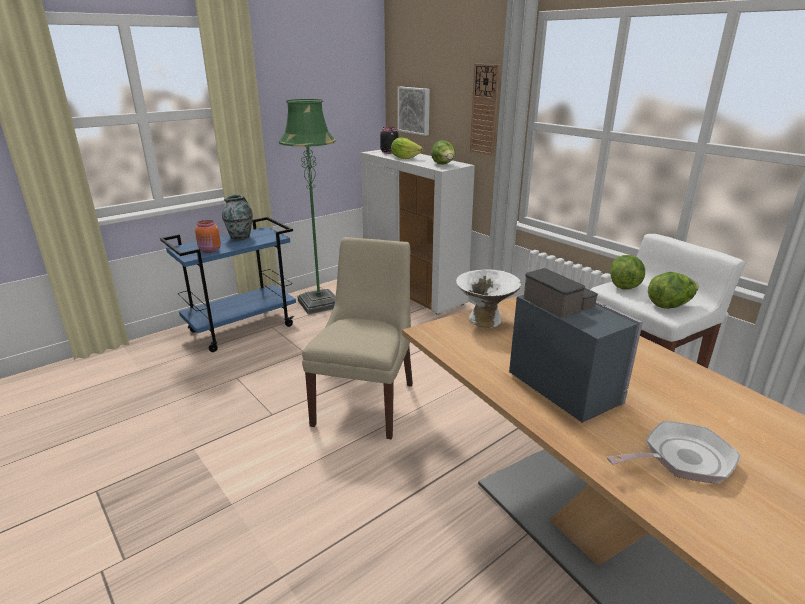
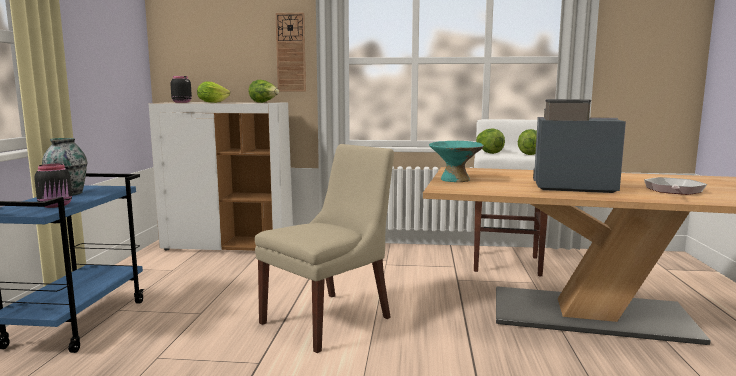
camera: 45 degrees left, 15 degrees down
orange jar [195,220,221,253] -> black jar [34,164,72,208]
green floor lamp [279,99,336,314] -> none
beige chair [302,237,413,439] -> beige chair turned 75 degrees clockwise [255,144,394,353]
picture [397,87,430,136] -> none
white bowl [456,269,521,328] -> turquoise bowl [429,141,484,182]

